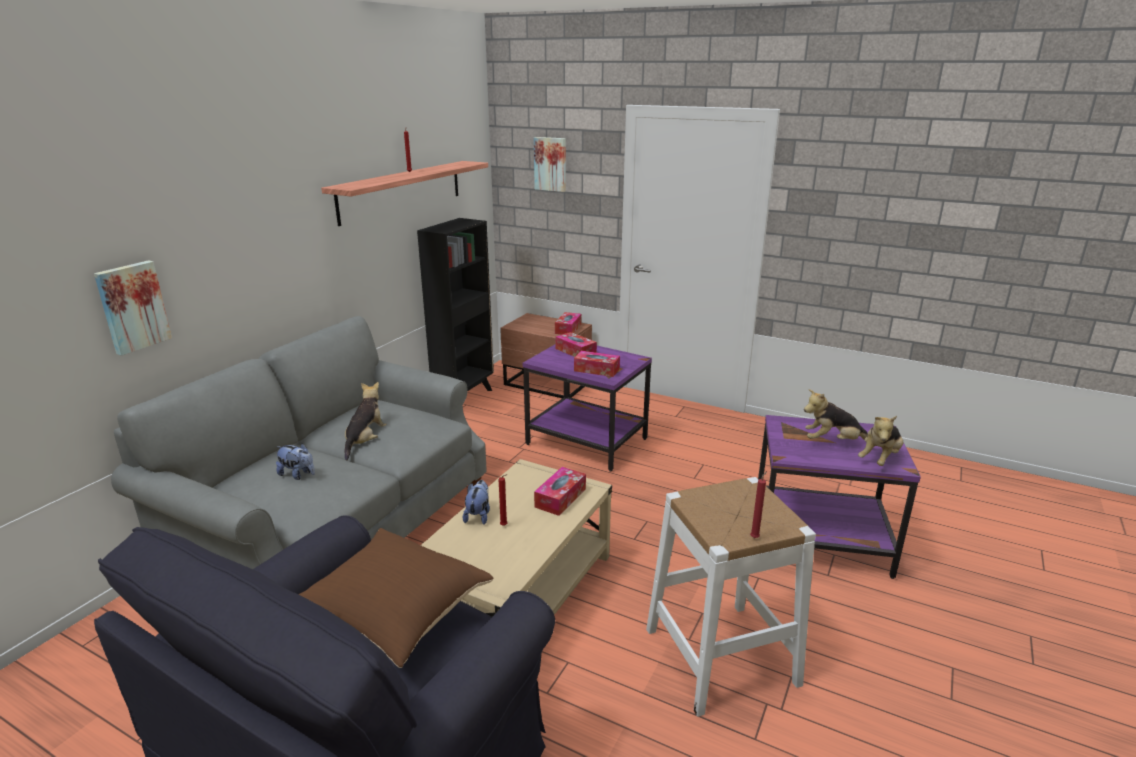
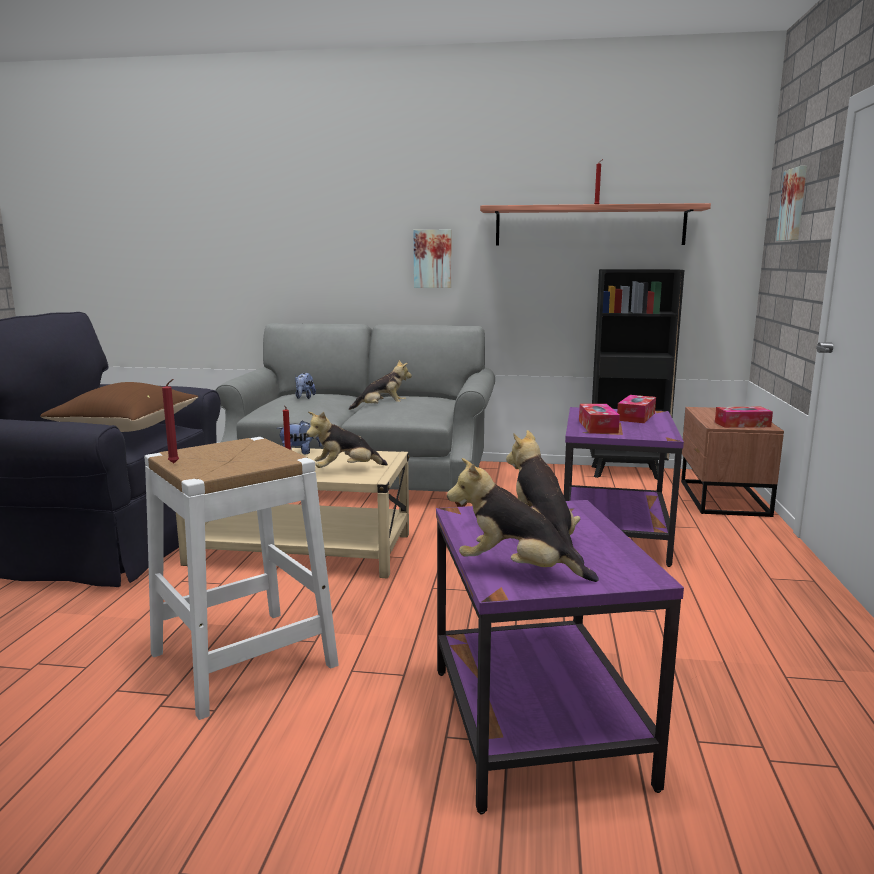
camera: 70 degrees right, 10 degrees down
picture [94,260,172,355] -> picture moved to [414,230,452,288]
tissue box [534,467,586,516] -> plush toy [306,412,388,468]

